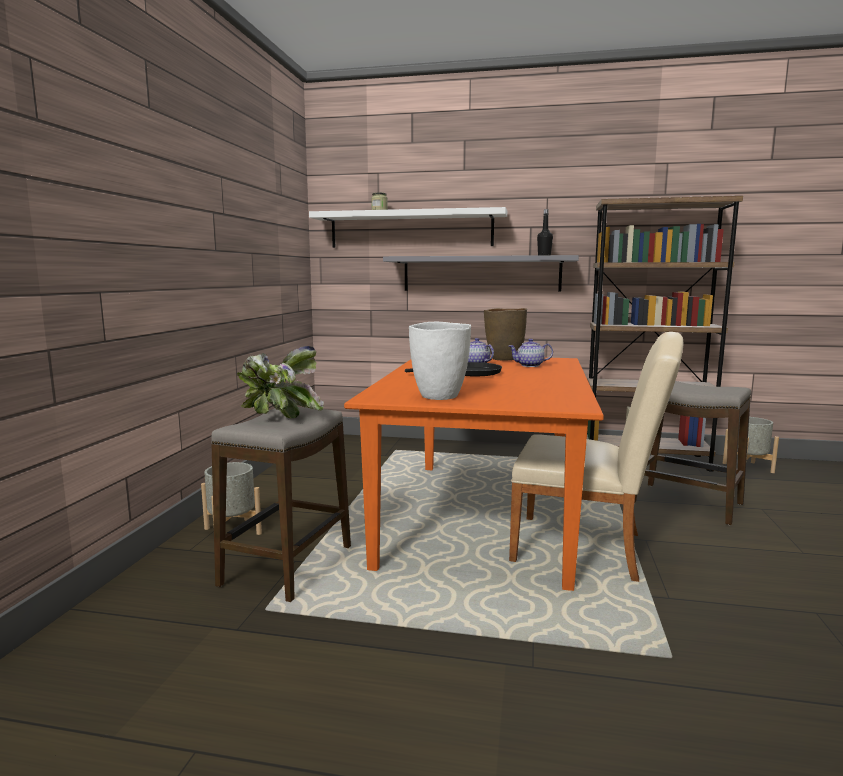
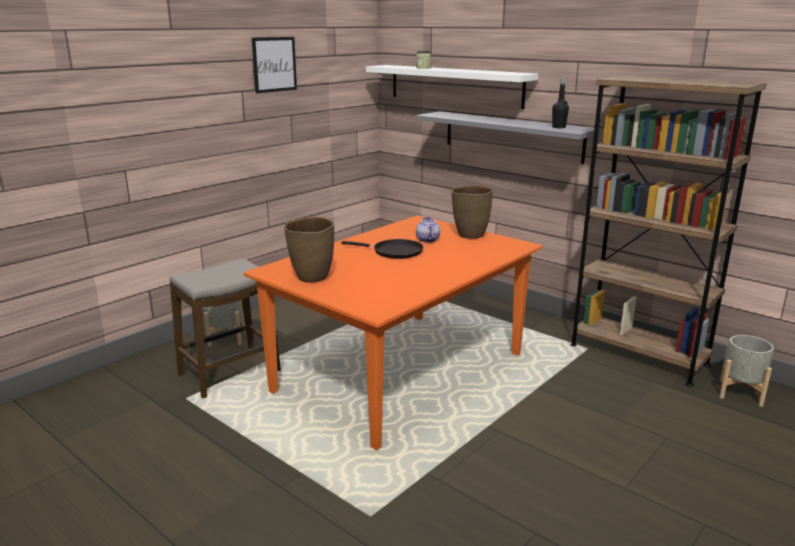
camera: 30 degrees right, 10 degrees up
potted plant [237,346,324,419] -> none
white vase [409,322,471,400] -> brown vase [284,217,334,283]
teapot [508,339,553,367] -> none
beige chair [509,332,683,582] -> none
stool [635,381,751,525] -> none
none -> picture [252,37,297,93]

